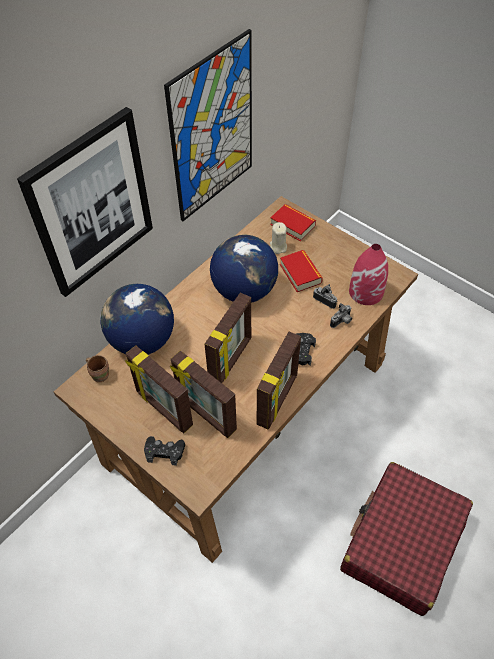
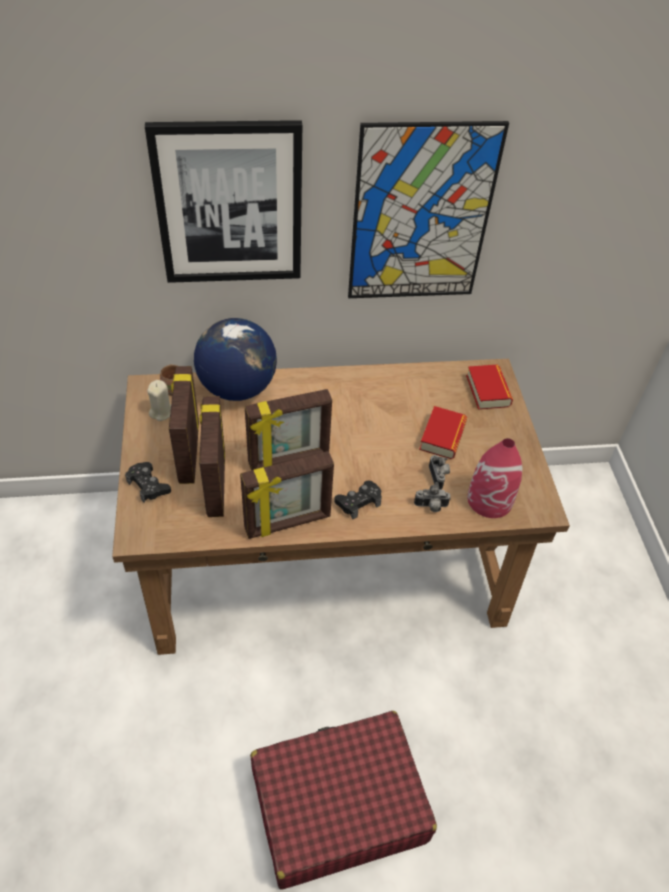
camera: 40 degrees right, 5 degrees down
globe [210,235,278,303] -> none
beige candle [270,222,287,254] -> beige candle moved to [147,380,171,421]

